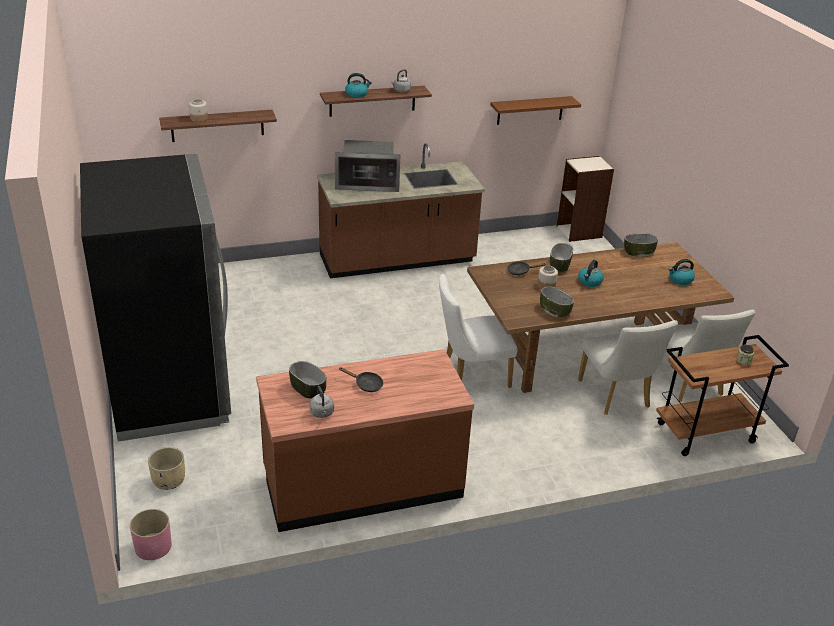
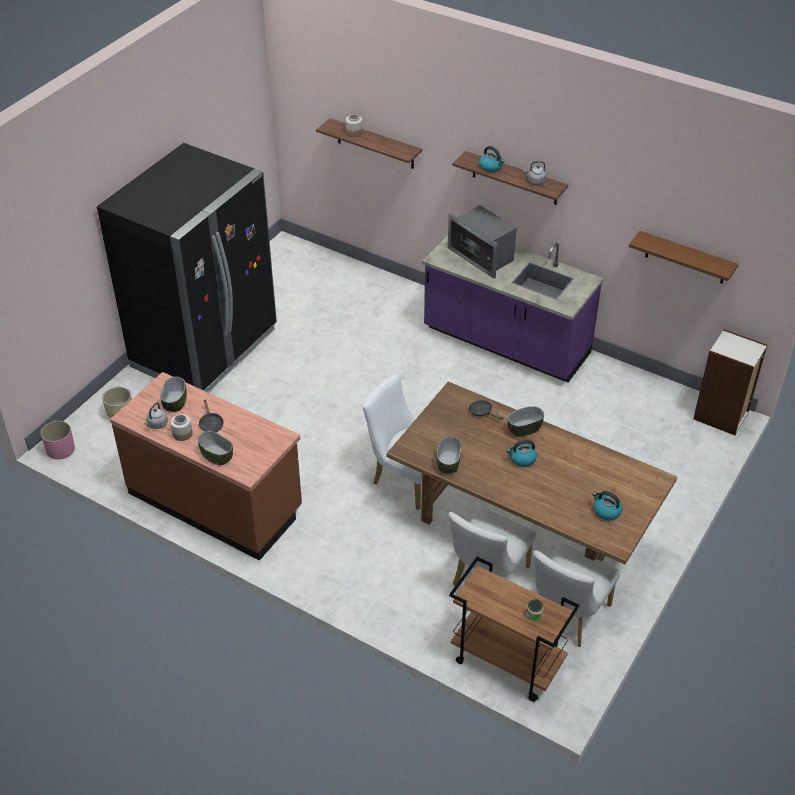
camera: 50 degrees right, 10 degrees up
brown counter [317,143,485,278] -> purple counter [422,235,603,383]
jar [538,266,558,289] -> jar moved to [170,414,193,441]
bowl [624,233,658,257] -> bowl moved to [198,431,233,465]

